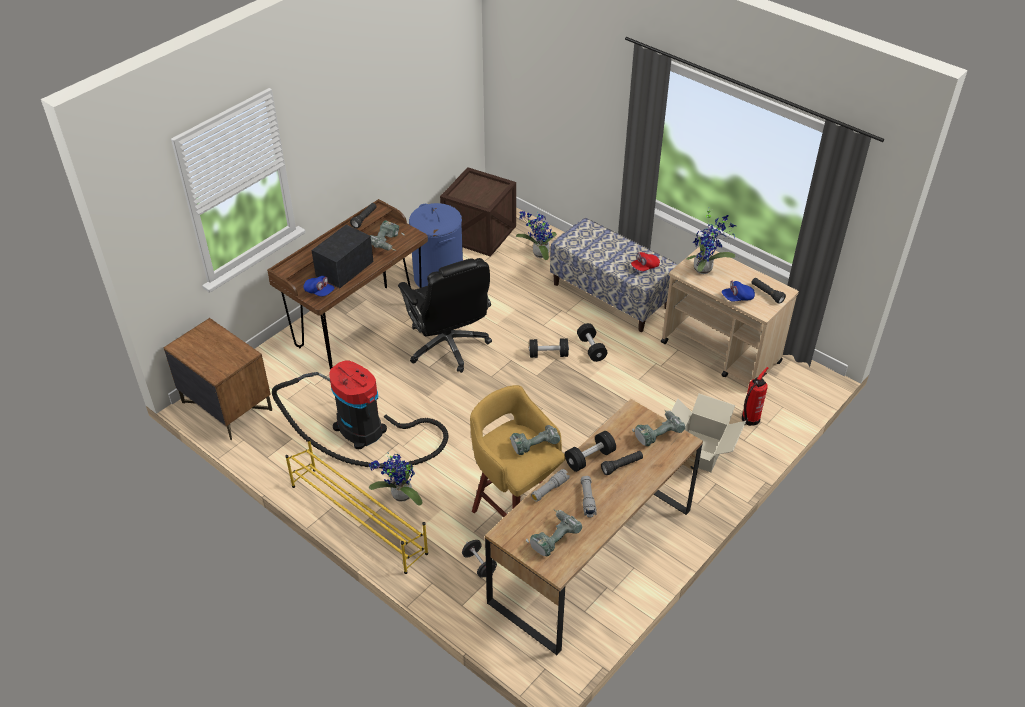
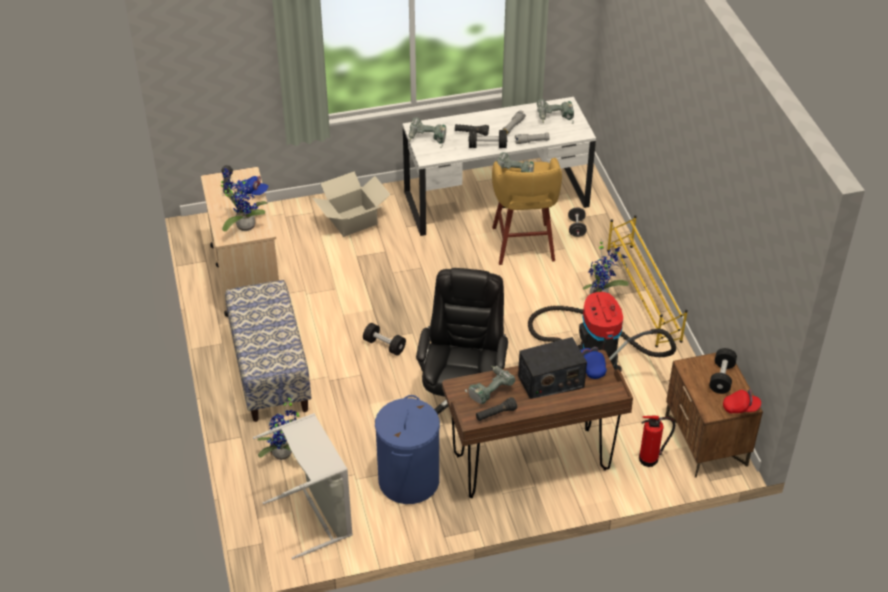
camera: 145 degrees left, 0 degrees up
crate [440,167,516,257] -> grey laundry basket [253,413,353,559]
brown desk [485,399,703,656] -> white desk [403,97,596,236]
black dumbbell [577,323,608,362] -> black dumbbell moved to [709,348,737,394]
red cap [631,252,660,271] -> red cap moved to [723,389,761,413]
fire extinguisher [742,367,768,426] -> fire extinguisher moved to [639,415,675,467]

